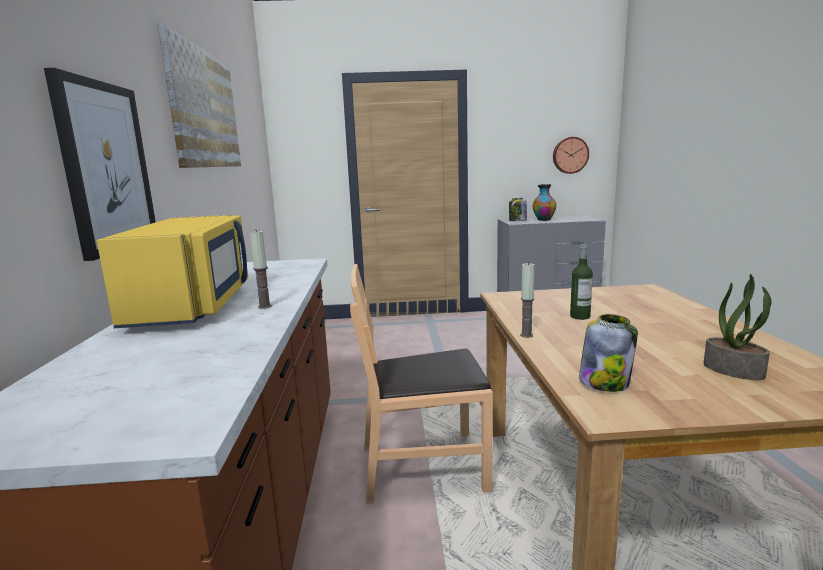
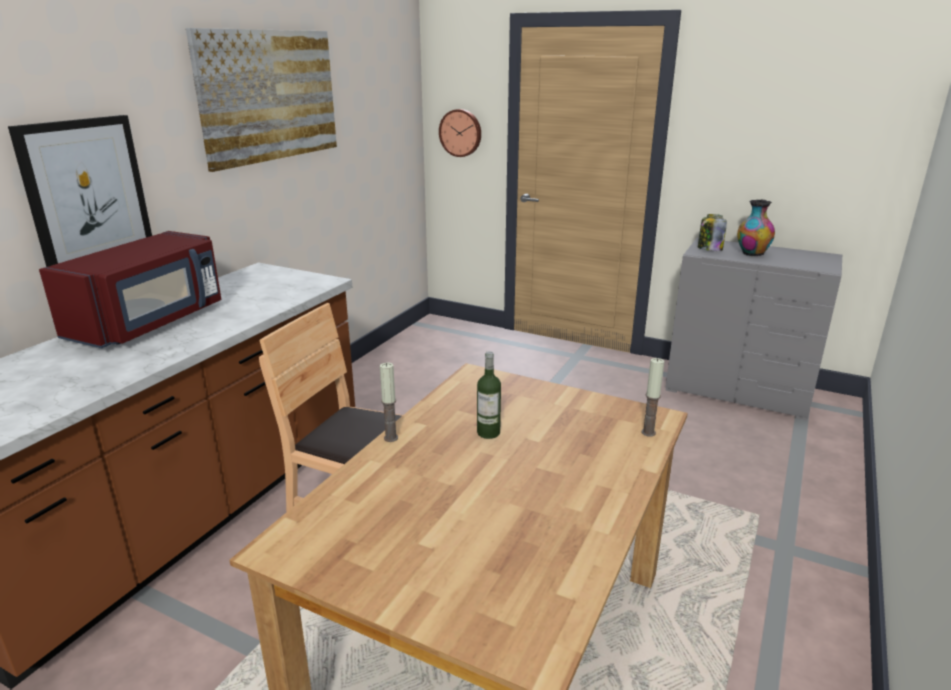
camera: 30 degrees right, 10 degrees up
yellow microwave [97,215,248,328] -> red microwave [39,231,222,348]
candle [250,229,272,309] -> candle moved to [641,358,664,437]
wall clock [553,137,589,174] -> wall clock moved to [439,109,481,157]
jar [579,314,638,392] -> none
potted plant [704,274,772,380] -> none

